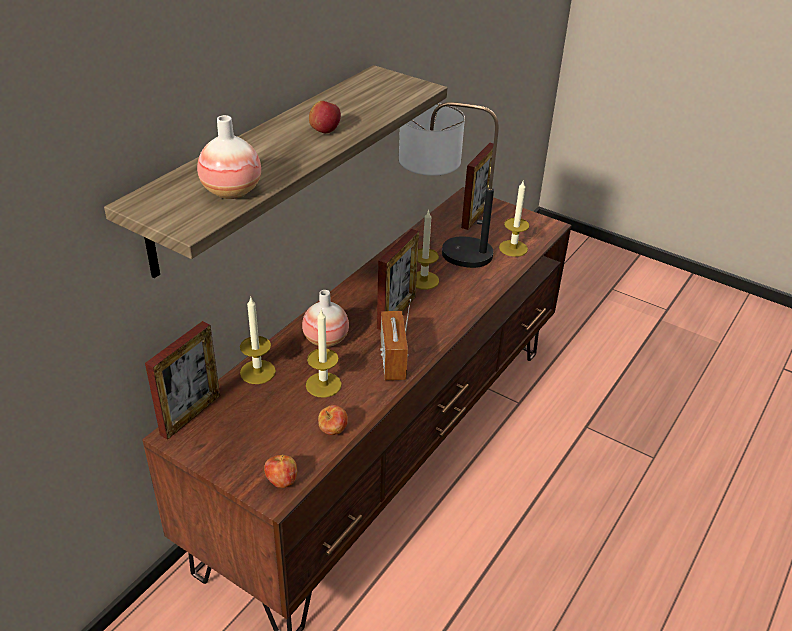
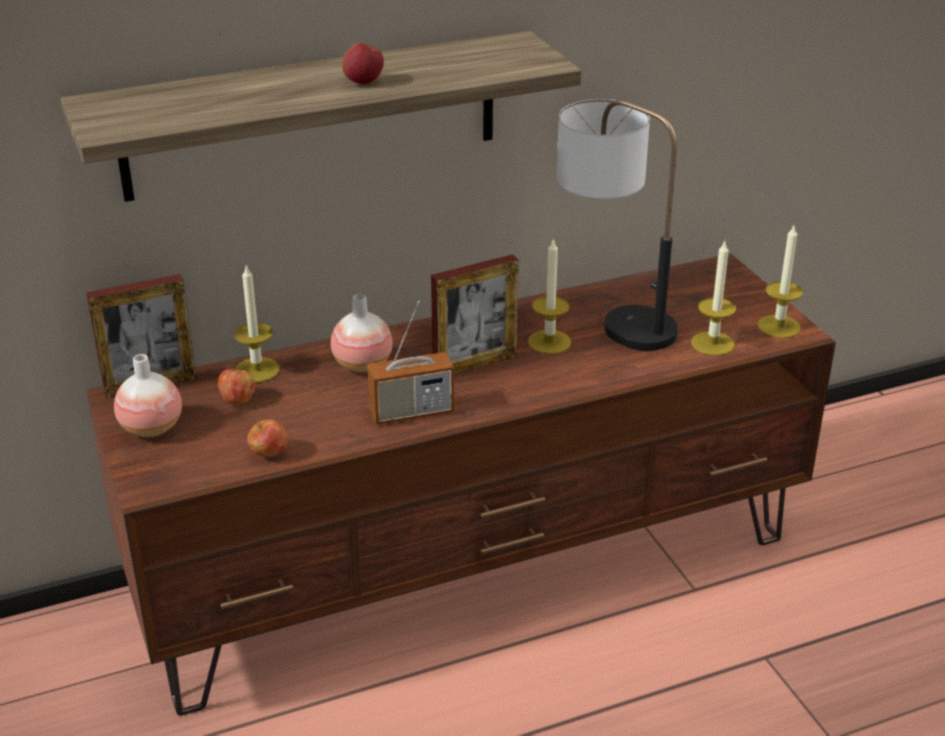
camera: 35 degrees right, 5 degrees down
vase [197,115,261,199] -> vase moved to [114,354,182,437]
apple [264,454,297,488] -> apple moved to [218,367,255,404]
candle [306,309,342,398] -> candle moved to [757,226,803,338]
radio [380,299,411,380] -> radio turned 135 degrees counterclockwise [367,300,454,425]
picture frame [461,143,494,230] -> none

